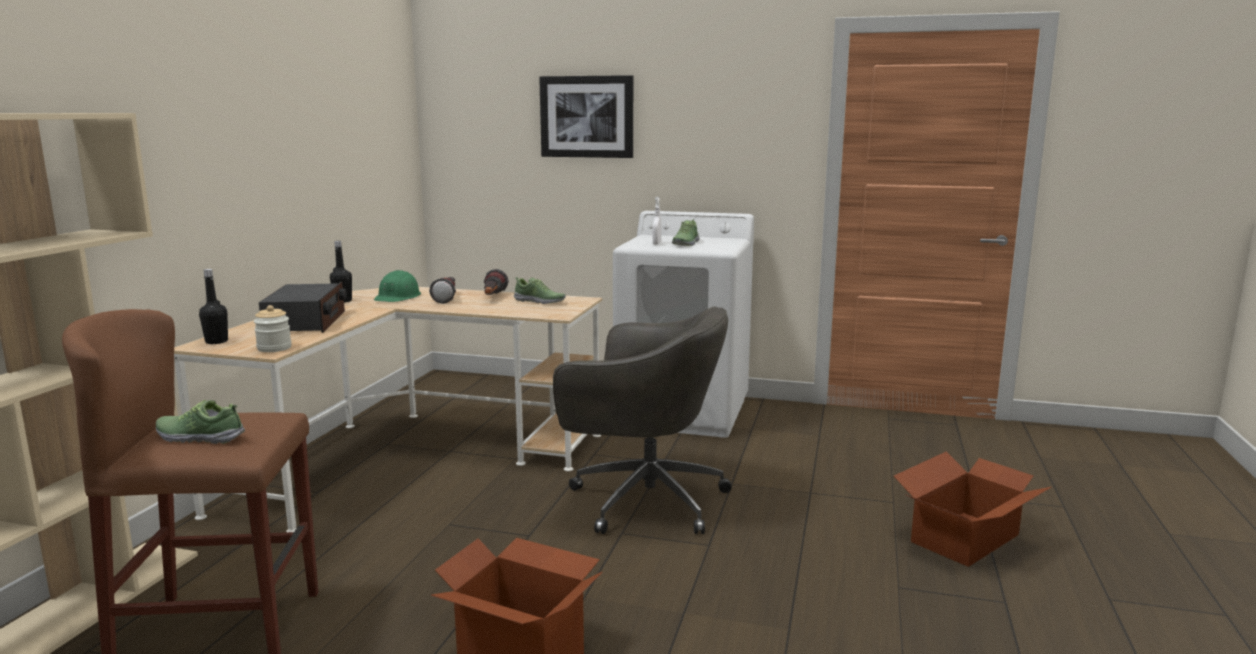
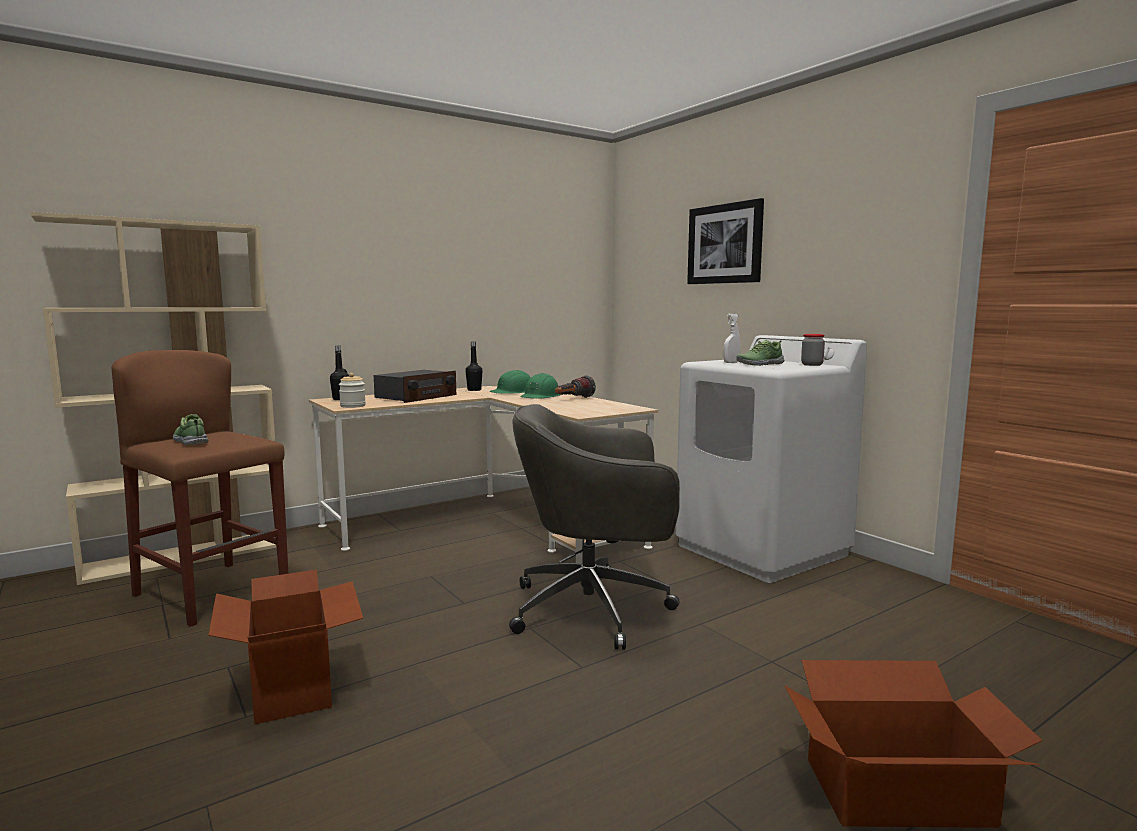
camera: 40 degrees right, 5 degrees down
flashlight [429,277,456,304] -> green hard hat [520,373,560,399]
shoe [514,277,566,304] -> none
grey office chair [553,307,732,534] -> grey office chair turned 120 degrees clockwise [509,404,680,650]
none -> jar [801,334,825,366]

